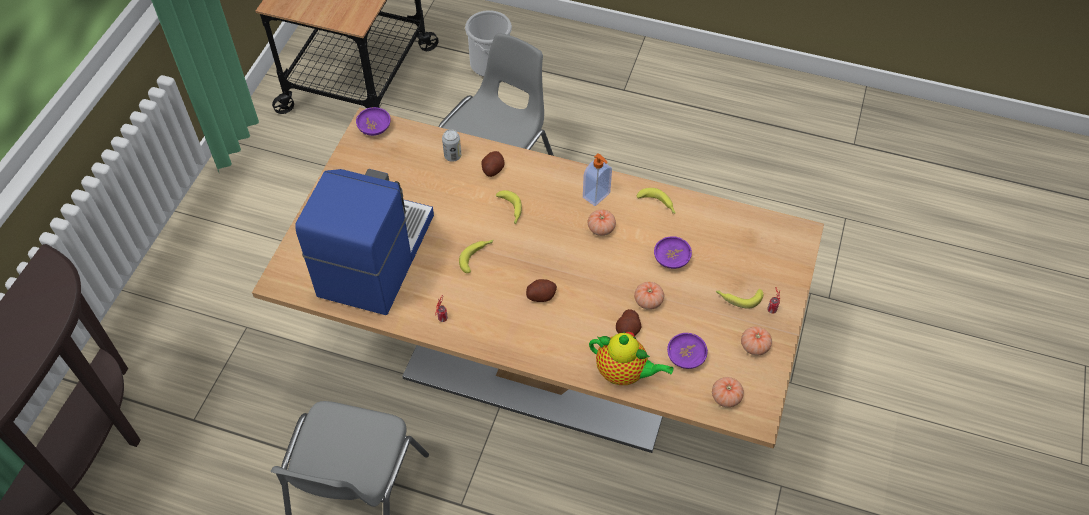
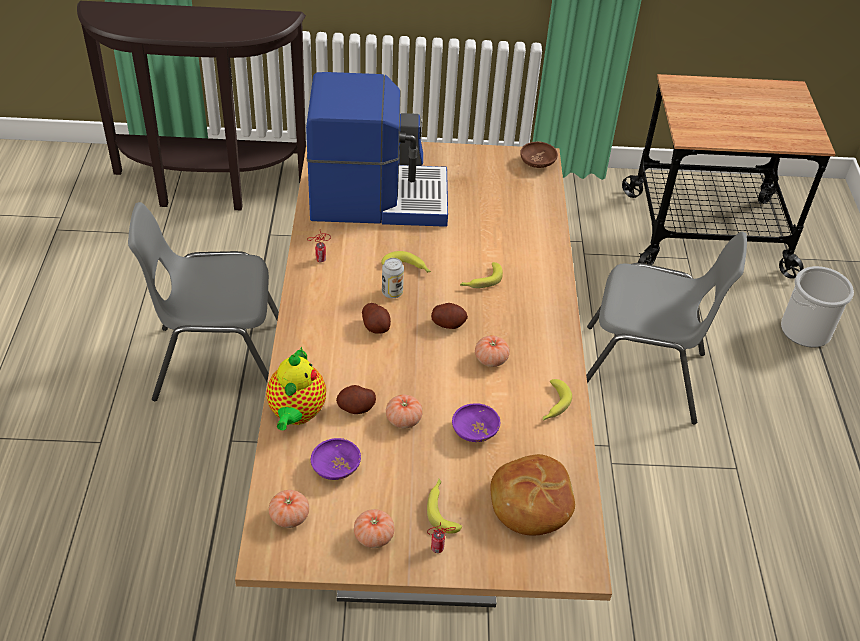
camera: 70 degrees right, 10 degrees down
purple bowl [356,107,391,136] -> brown bowl [520,142,558,168]
can [442,129,461,162] -> can moved to [382,258,404,298]
potato [481,151,504,177] -> potato moved to [431,303,468,329]
soap dispenser [583,154,612,206] -> none
none -> bread [490,454,575,536]

